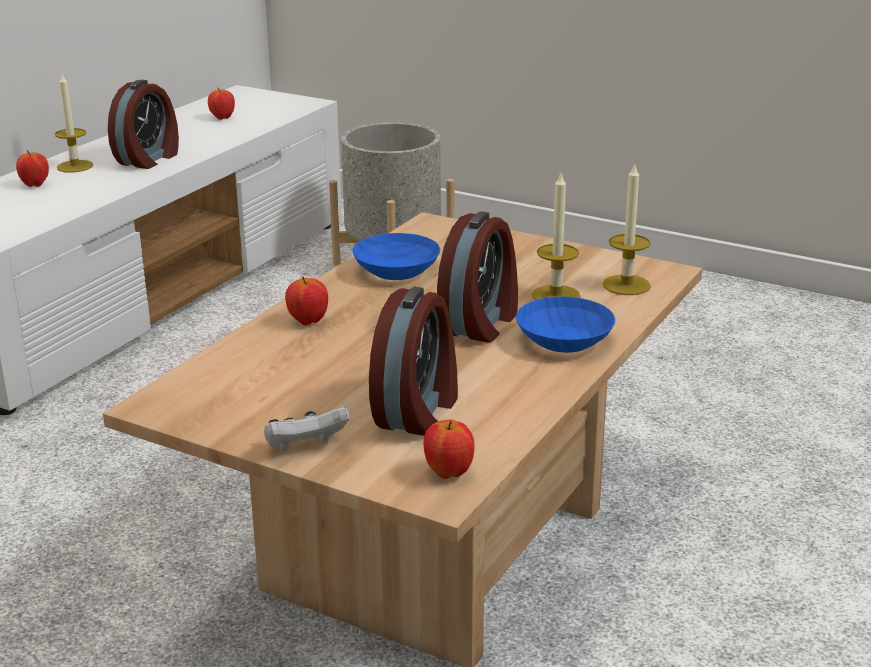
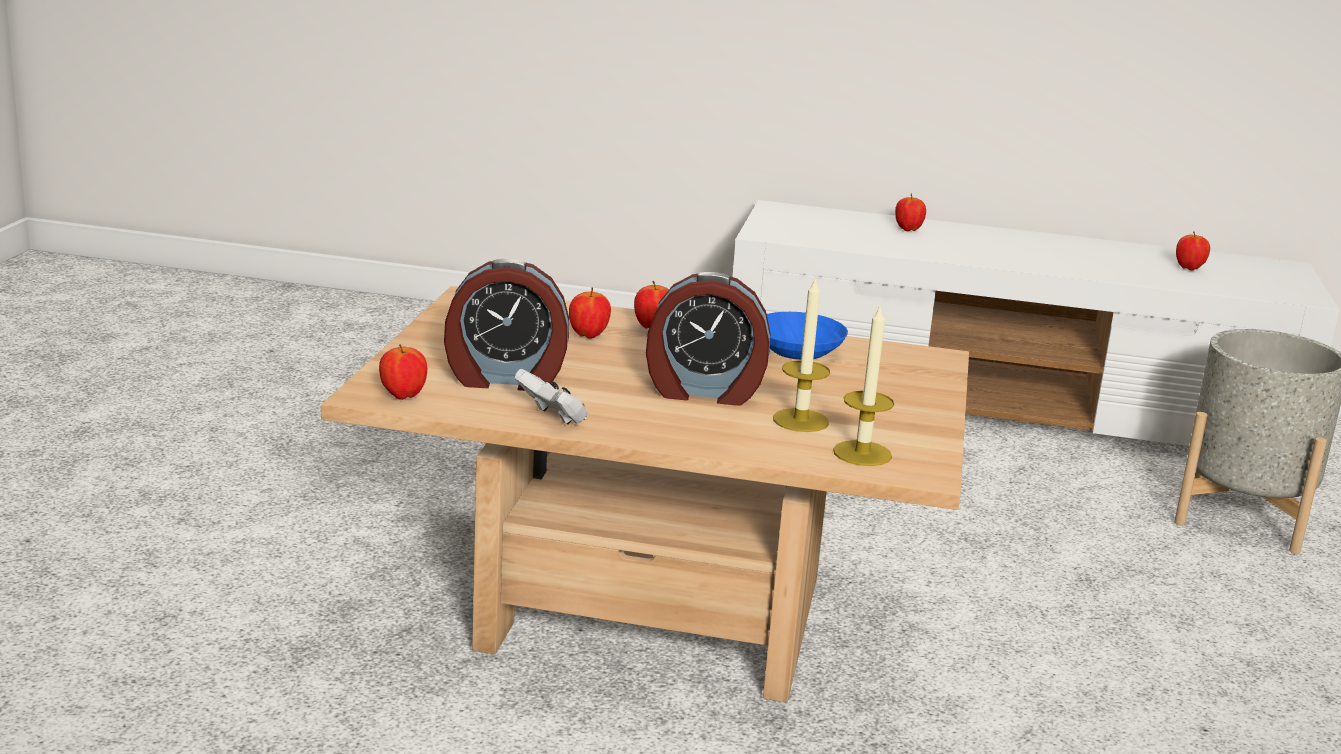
camera: 70 degrees right, 5 degrees down
candle [55,74,93,173] -> none
alarm clock [108,80,179,169] -> none
white game controller [264,407,349,451] -> white game controller moved to [515,369,587,424]
blue bowl [516,297,615,353] -> none
none -> apple [569,287,611,339]

